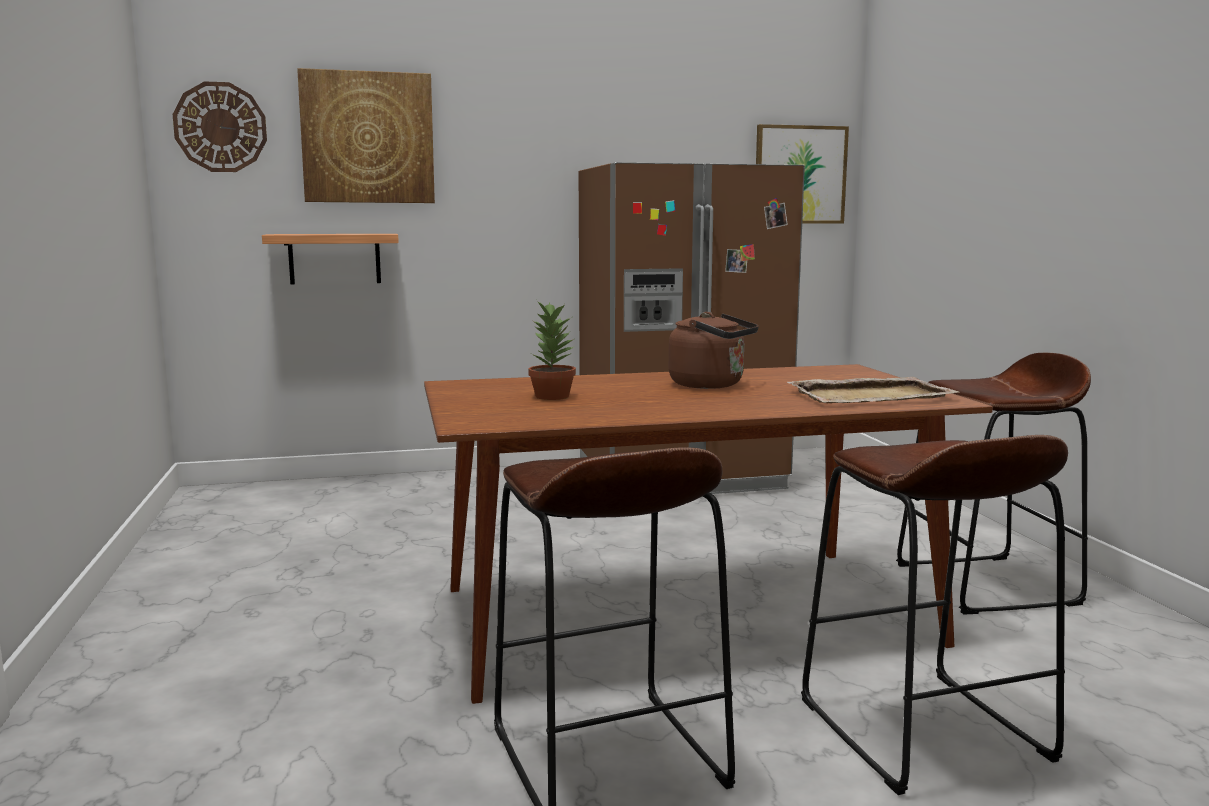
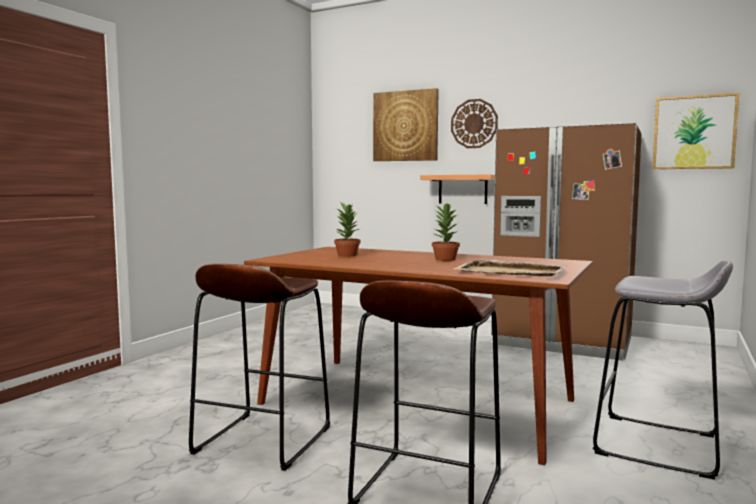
camera: 40 degrees right, 5 degrees down
wall clock [173,81,267,172] -> wall clock moved to [451,99,498,148]
shelf [262,234,399,285] -> shelf moved to [420,174,495,204]
brown kettle [669,312,759,389] -> potted plant [432,203,460,261]
brown stool [896,353,1091,615] -> grey stool [593,261,733,480]

